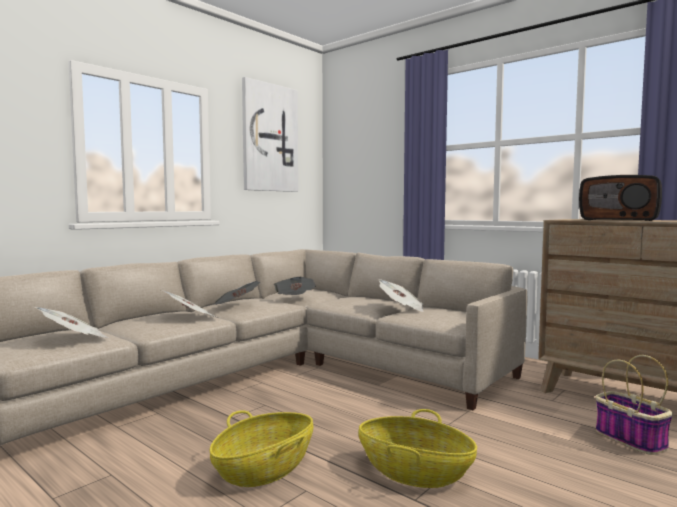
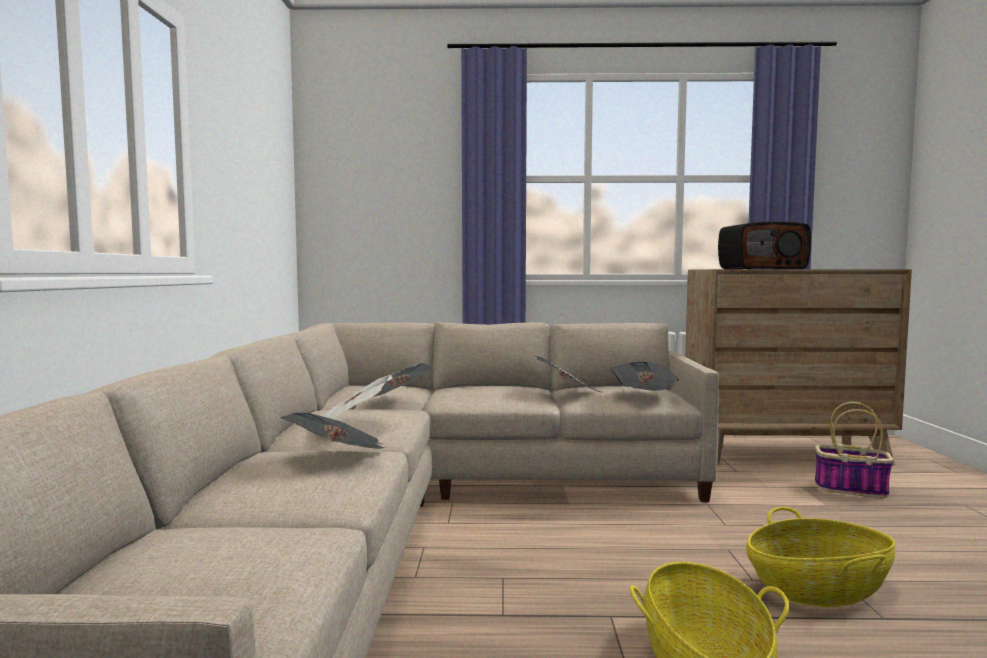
camera: 40 degrees left, 0 degrees up
newspaper [34,307,109,338] -> newspaper moved to [609,362,679,391]
picture [242,77,298,192] -> none

